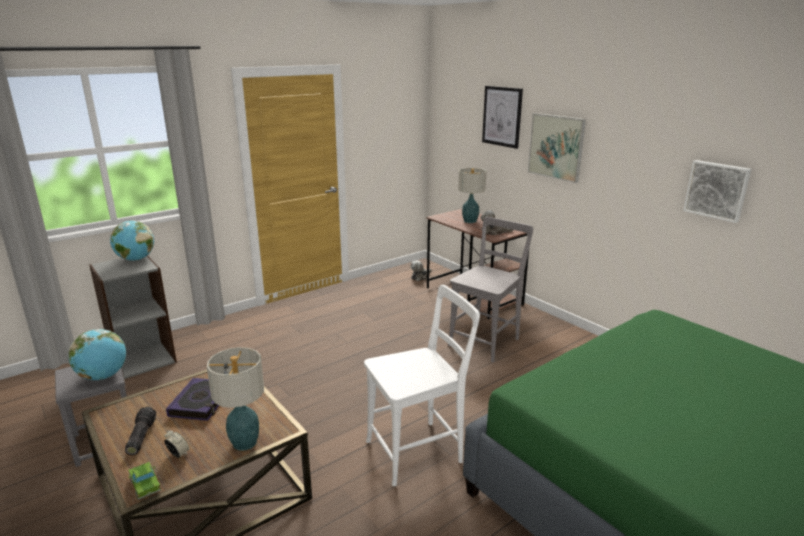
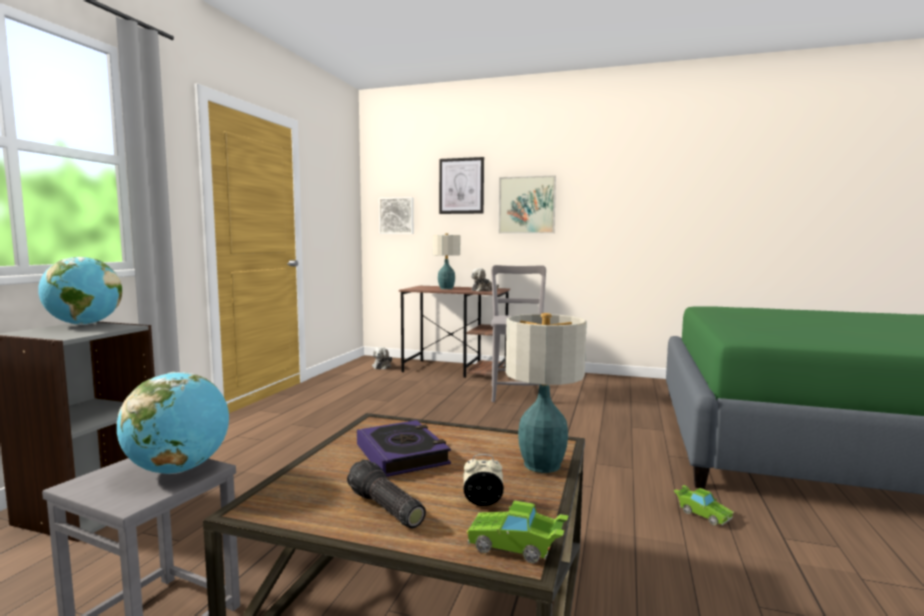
camera: 35 degrees left, 15 degrees down
white chair [364,285,480,486] -> none
picture [683,160,751,223] -> picture moved to [379,197,414,234]
none -> green toy car [674,485,734,525]

